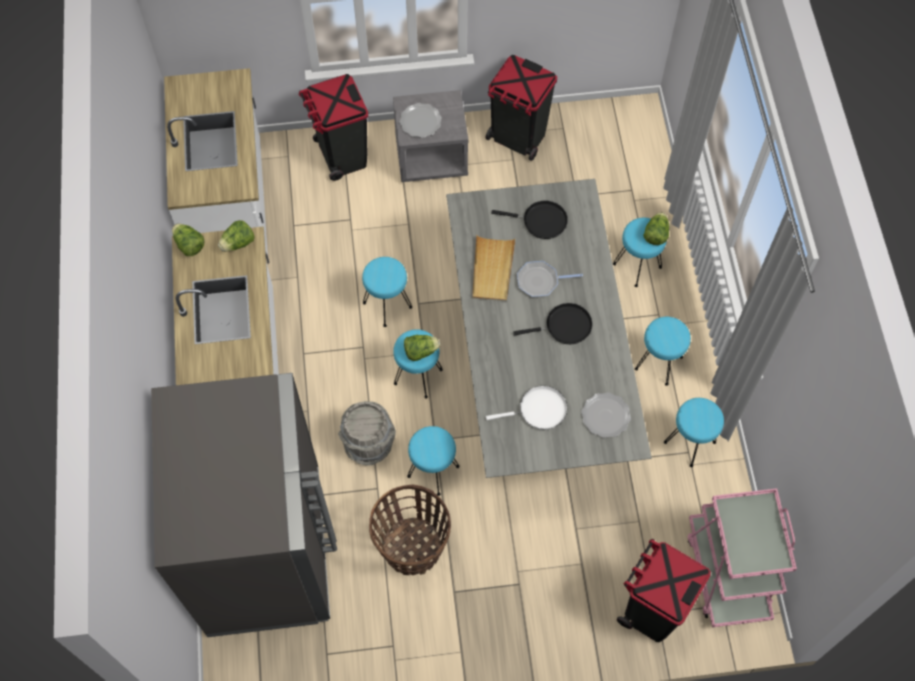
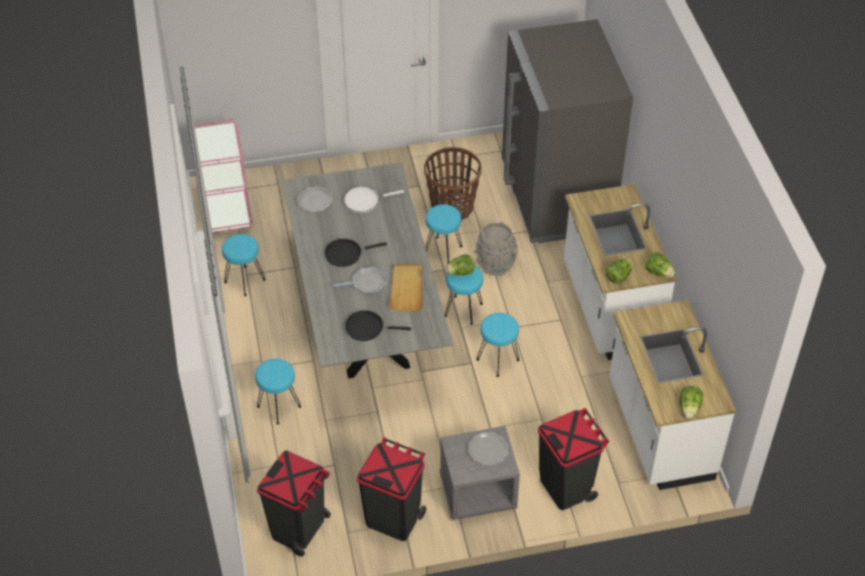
camera: 175 degrees right, 15 degrees down
black trash can [617,539,711,642] -> black trash can moved to [257,450,331,557]
turquoise stool [635,317,691,386] -> none
lettuce [643,212,669,245] -> lettuce moved to [680,386,704,418]

